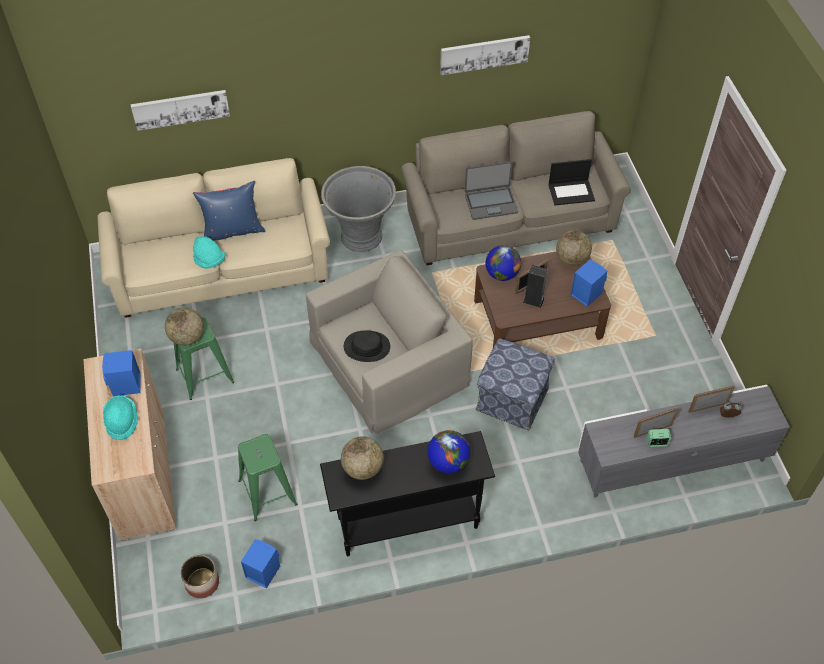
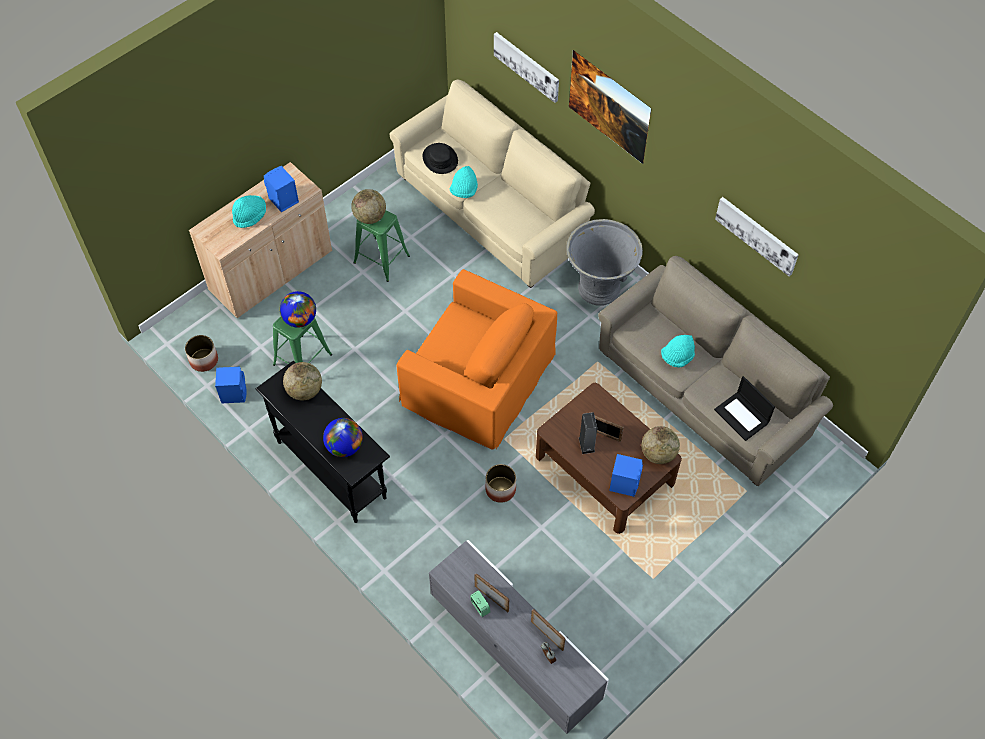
camera: 60 degrees right, 5 degrees up
blue pillow [193,181,266,241] -> none
beige armchair [306,250,473,434] -> orange armchair [396,269,557,450]
black hat [344,330,390,362] -> black hat moved to [423,143,458,174]
laptop [465,161,518,220] -> turquoise hat [661,335,695,368]
ottoman [476,338,555,430] -> planter [485,464,516,503]
globe [485,245,521,281] -> globe moved to [280,291,316,328]
none -> picture [569,50,651,164]

